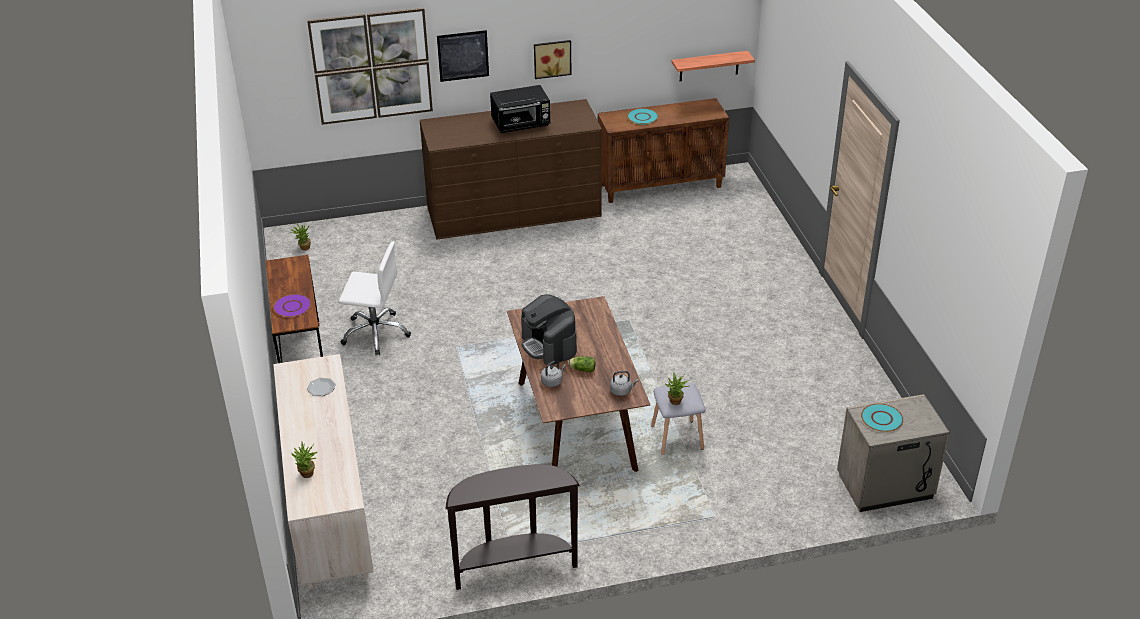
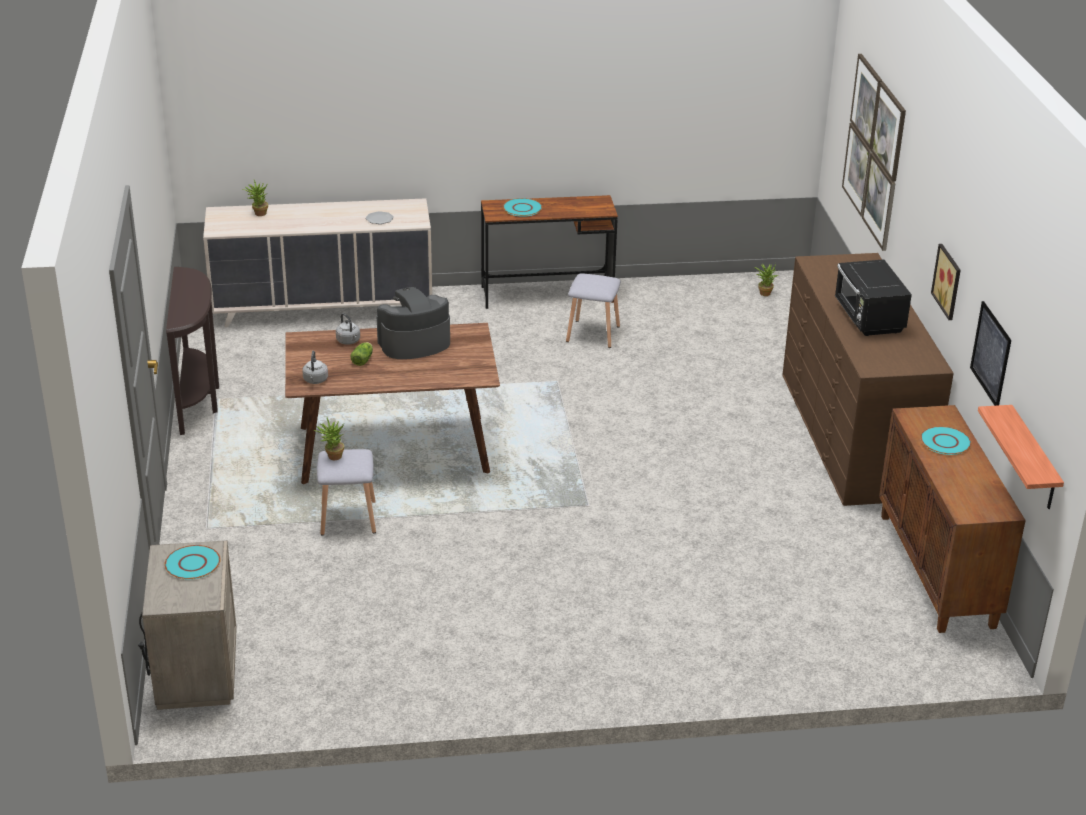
camera: 95 degrees right, 5 degrees down
purple plate [273,294,311,317] -> turquoise plate [503,198,542,217]
white office chair [339,241,411,356] -> grey stool [566,273,621,348]
picture [437,30,489,82] -> picture moved to [970,301,1011,406]

